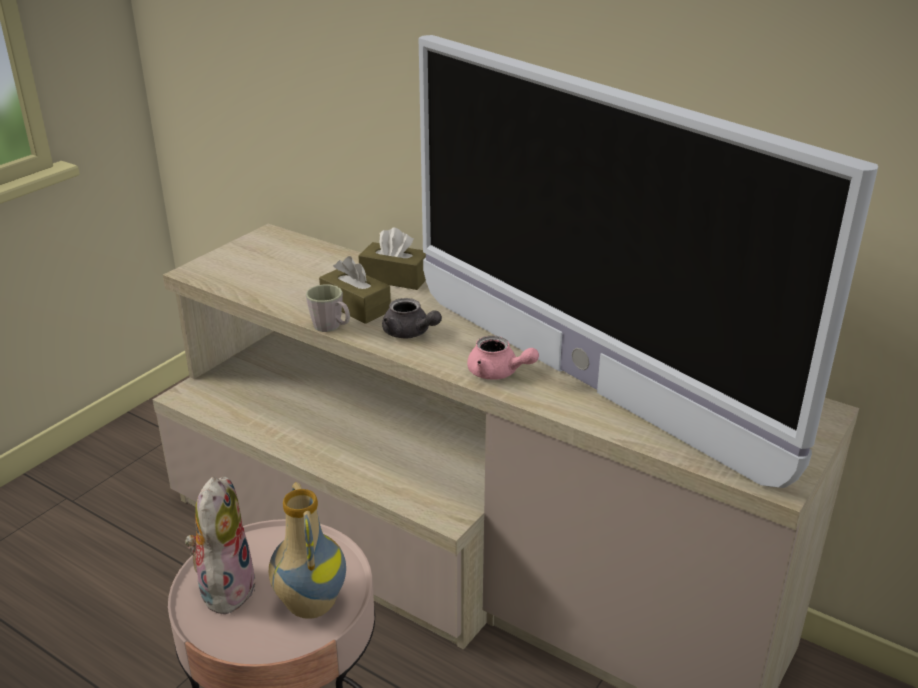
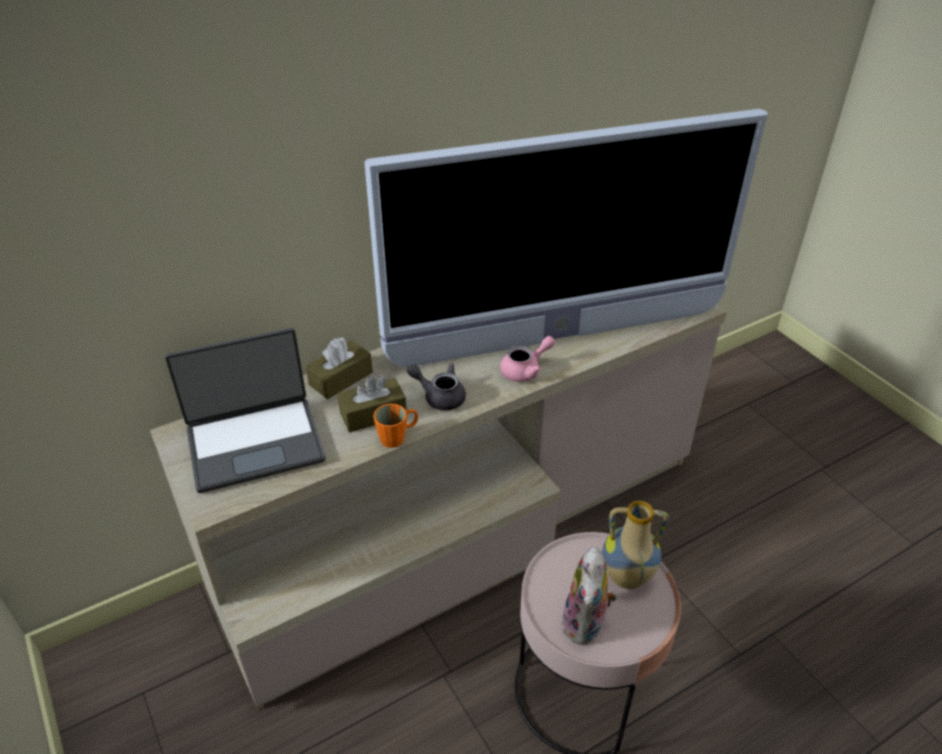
camera: 65 degrees left, 10 degrees up
plush toy [185,477,256,614] -> plush toy turned 105 degrees counterclockwise [562,546,617,645]
grey mug [306,284,350,332] -> orange mug [373,404,418,448]
grey teapot [382,298,442,339] -> grey teapot turned 135 degrees counterclockwise [407,363,466,410]
none -> laptop [165,328,325,493]

